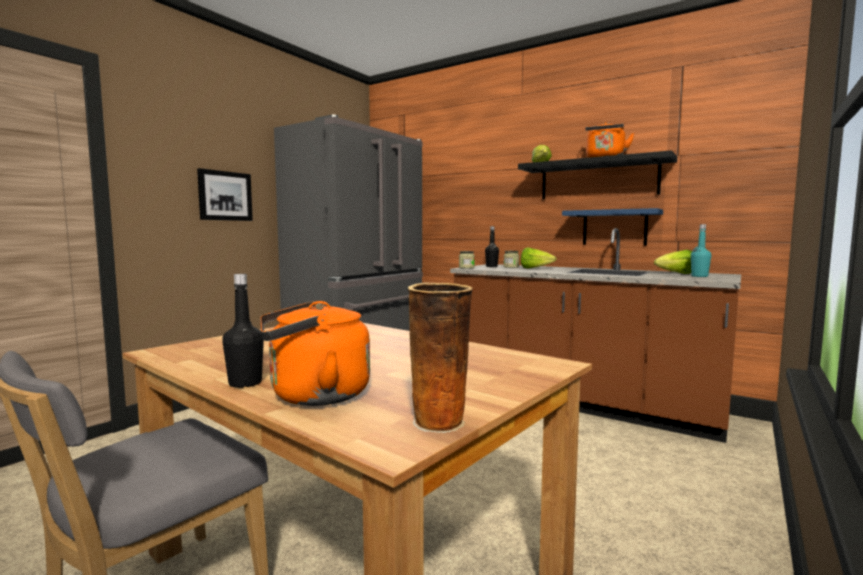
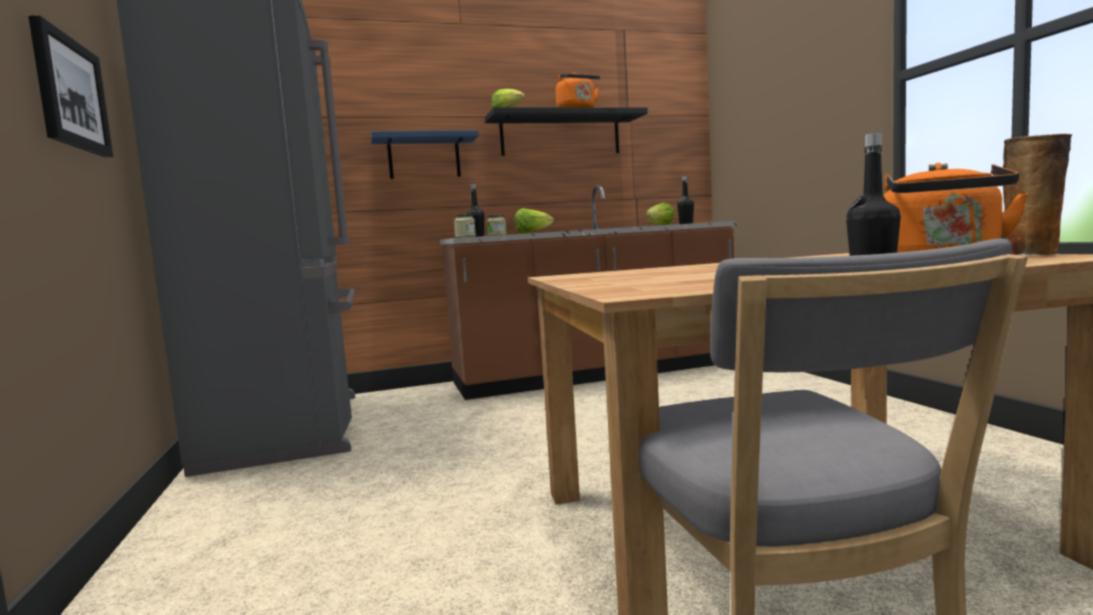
camera: 50 degrees left, 0 degrees up
blue shelf [562,208,663,246] -> blue shelf moved to [371,130,479,179]
turquoise bottle [691,224,711,277] -> black bottle [677,176,694,224]

